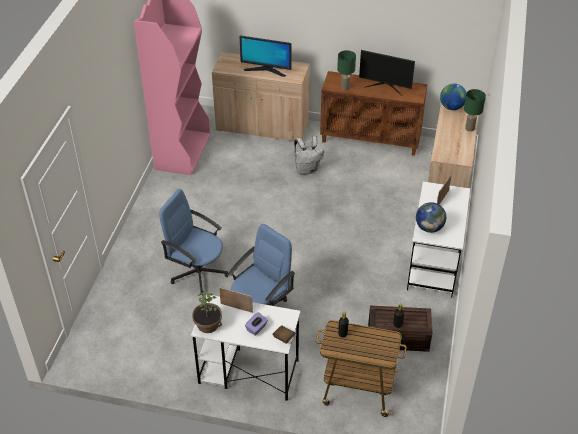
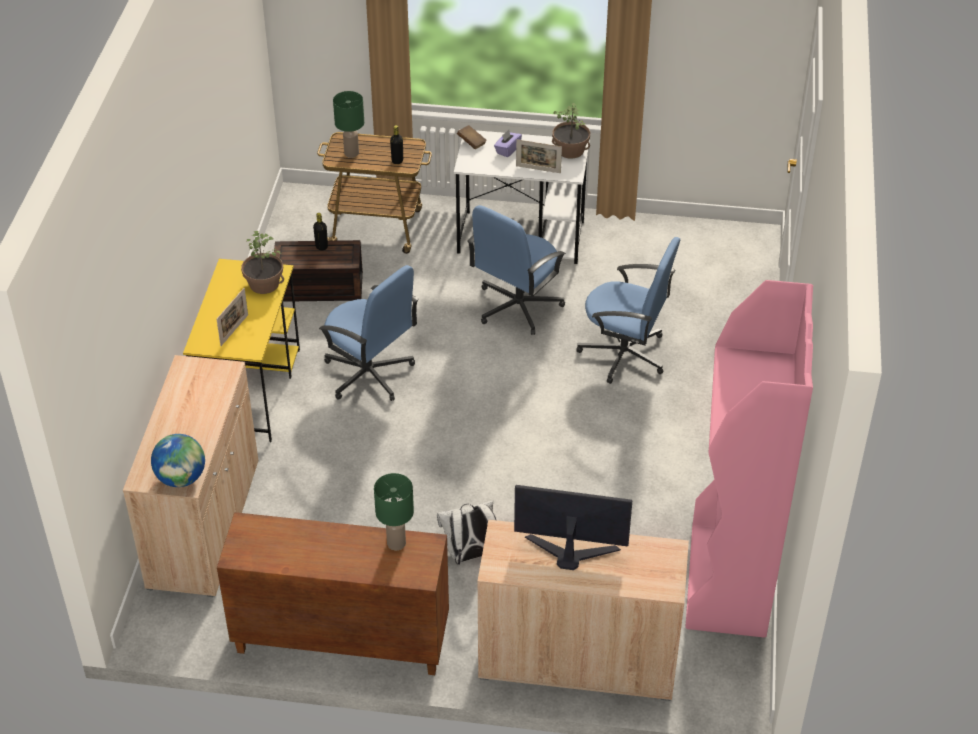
camera: 175 degrees right, 0 degrees up
monitor [359,50,415,96] -> none
white desk [407,181,470,298] -> yellow desk [183,259,300,442]
globe [416,202,446,233] -> potted plant [241,231,284,294]
green table lamp [464,89,486,132] -> green table lamp moved to [333,91,364,158]
none -> blue office chair [319,265,419,401]

